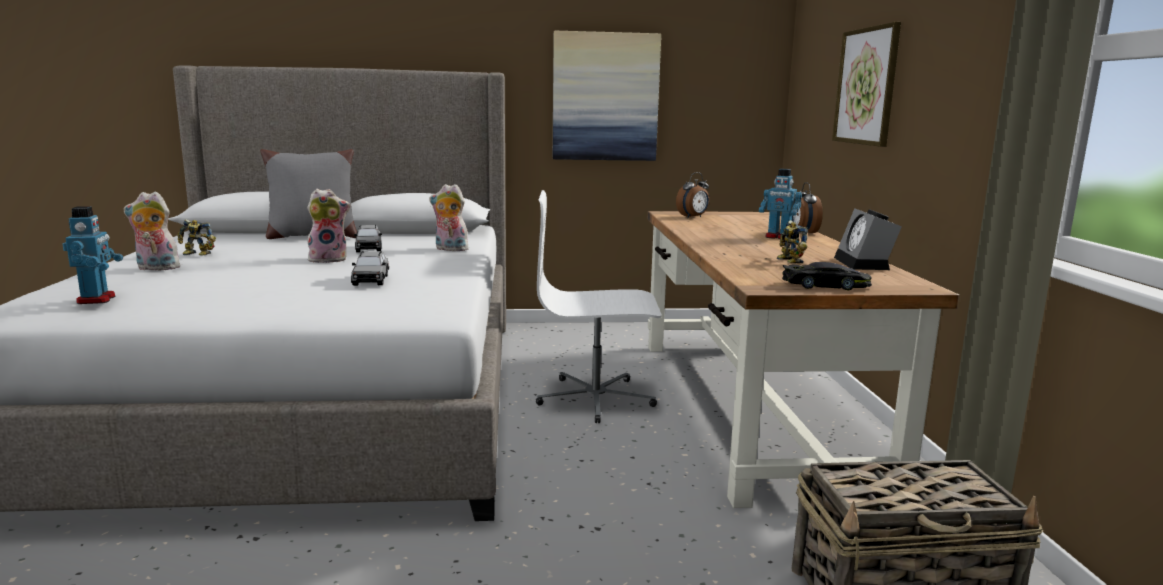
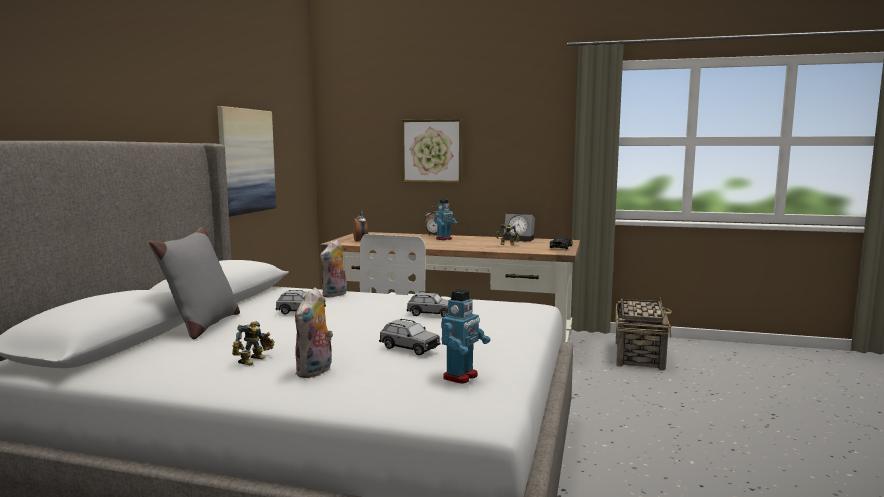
camera: 70 degrees left, 5 degrees down
toy robot [62,206,123,304] -> toy robot turned 120 degrees clockwise [441,289,490,384]
plush toy [307,189,351,263] -> none
none -> grey toy car [379,319,441,355]

